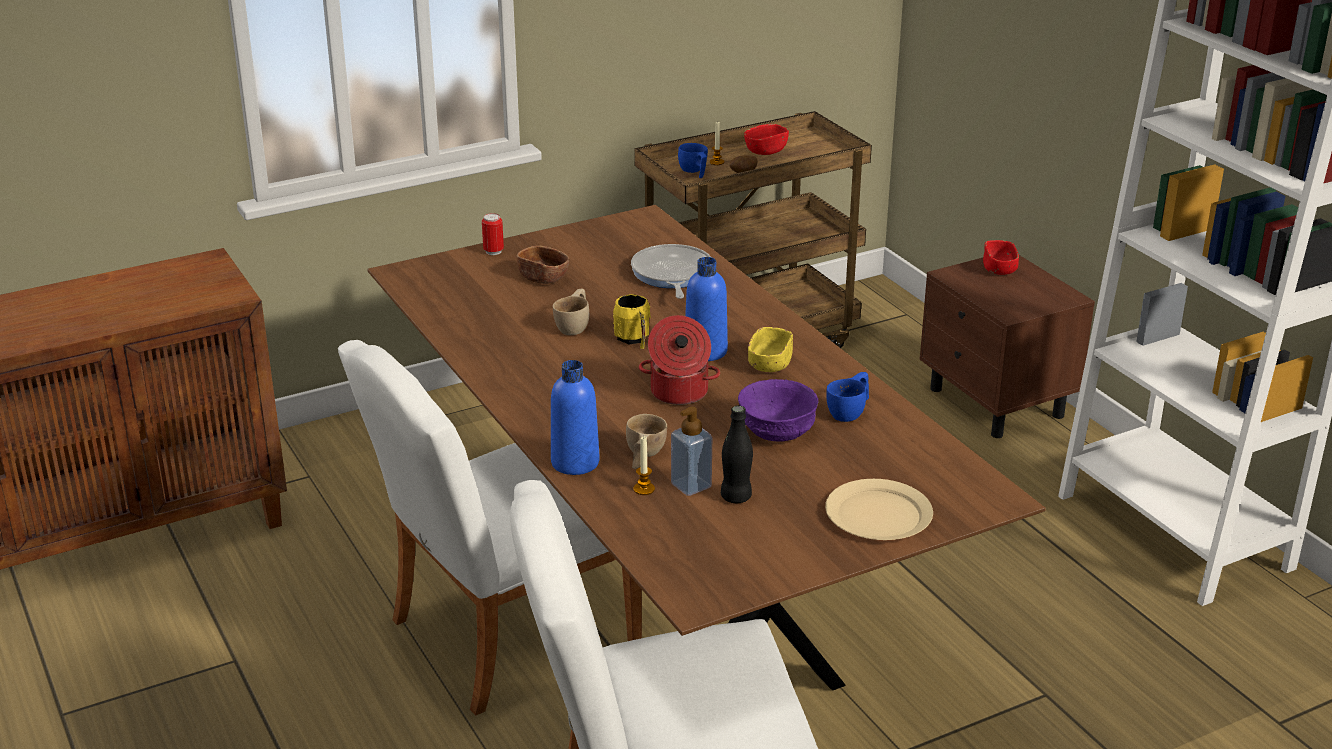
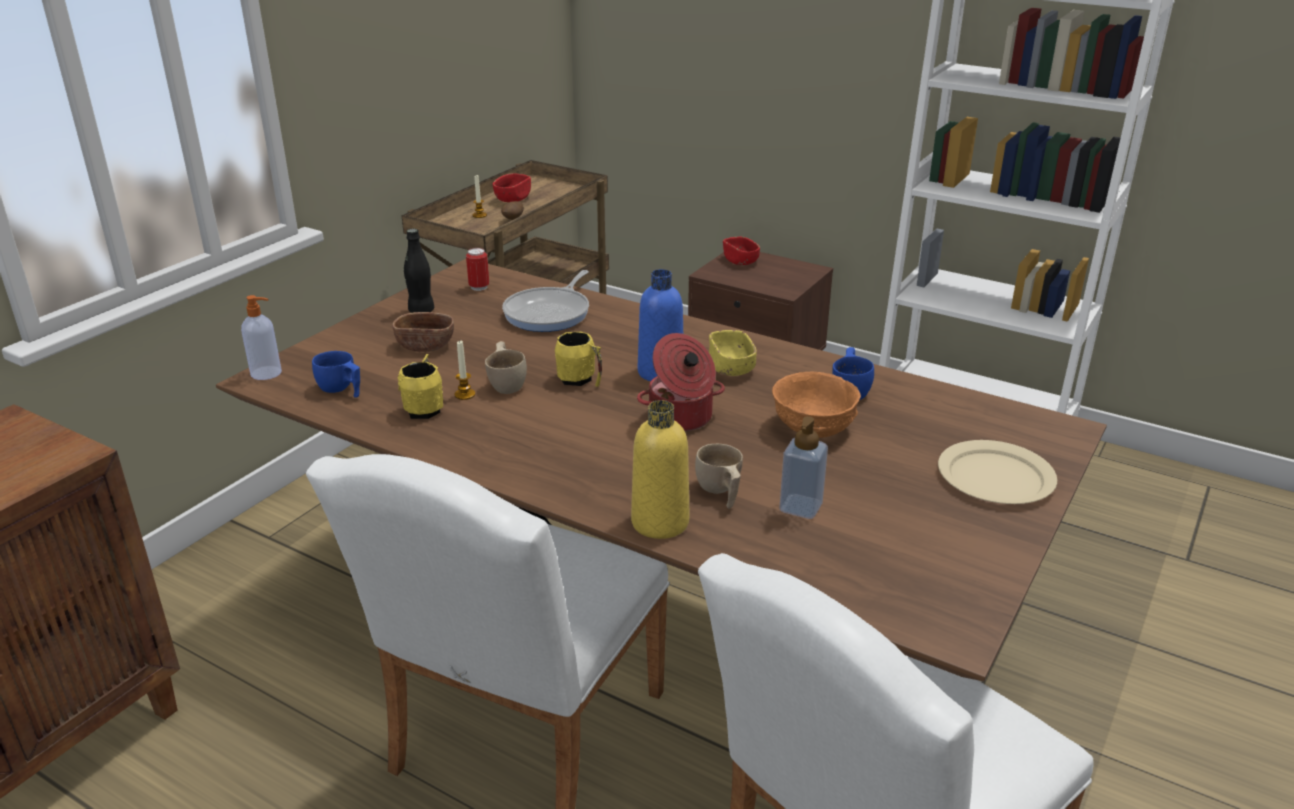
camera: 30 degrees left, 0 degrees up
can [482,213,504,255] -> can moved to [466,248,489,291]
blue bottle [551,360,600,475] -> yellow bottle [631,400,689,539]
frying pan [631,244,711,299] -> frying pan turned 120 degrees counterclockwise [502,270,589,332]
candle [634,436,655,495] -> candle moved to [455,340,475,400]
blue cup [678,143,708,178] -> blue cup moved to [312,351,360,397]
black bottle [721,406,753,503] -> black bottle moved to [404,229,434,313]
purple bowl [738,379,819,442] -> orange bowl [772,372,861,438]
none -> soap dispenser [241,295,282,380]
none -> yellow mug [398,354,444,419]

